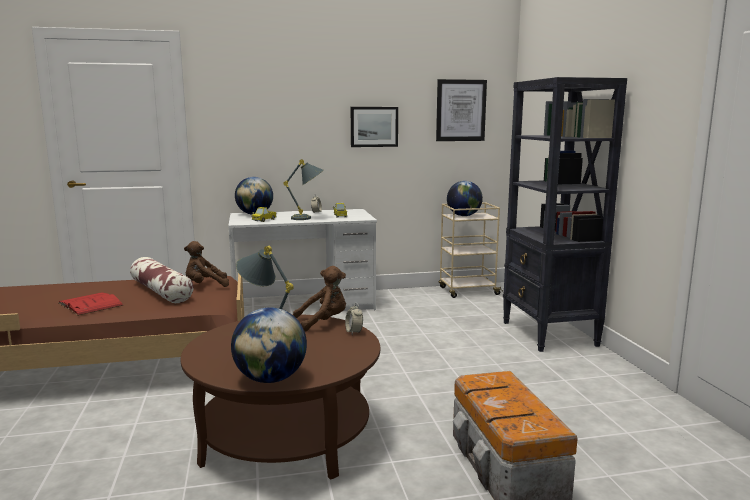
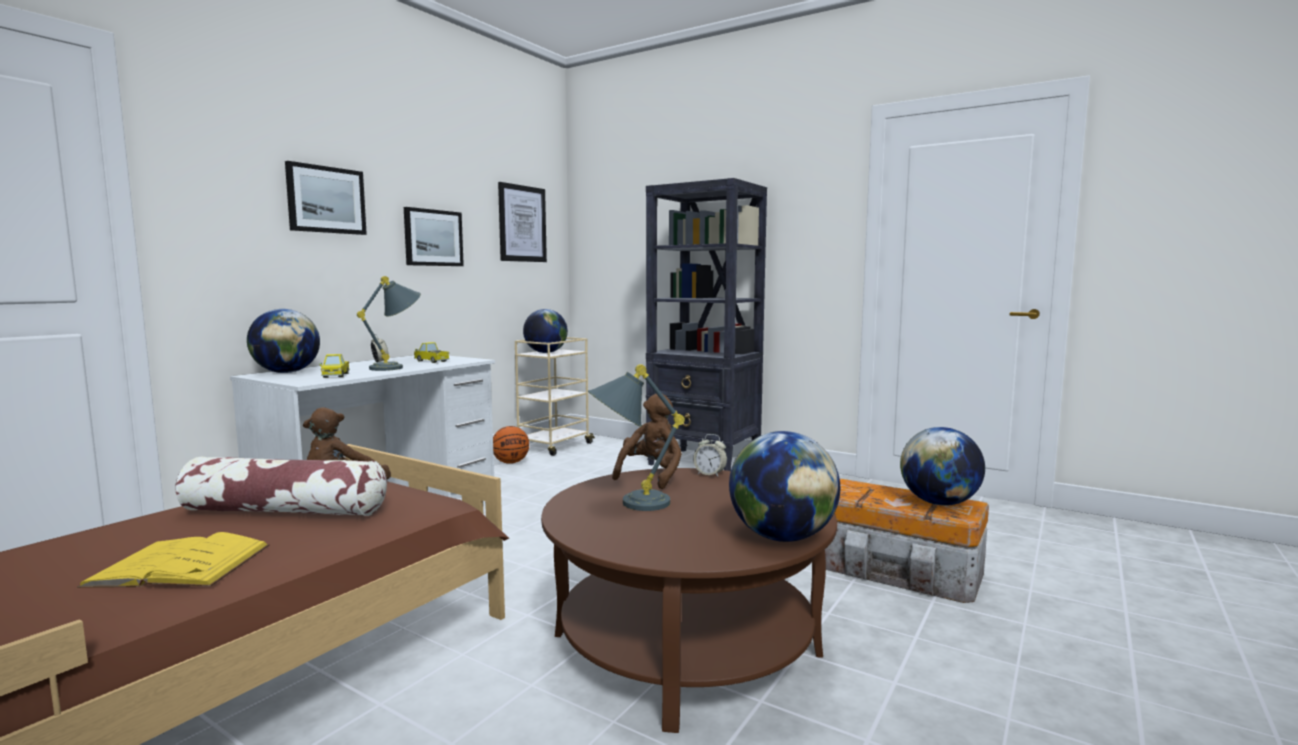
camera: 45 degrees left, 5 degrees down
red book [59,292,123,316] -> yellow book [77,532,270,588]
none -> picture [285,161,367,235]
none -> basketball [493,426,529,464]
none -> globe [900,427,985,506]

